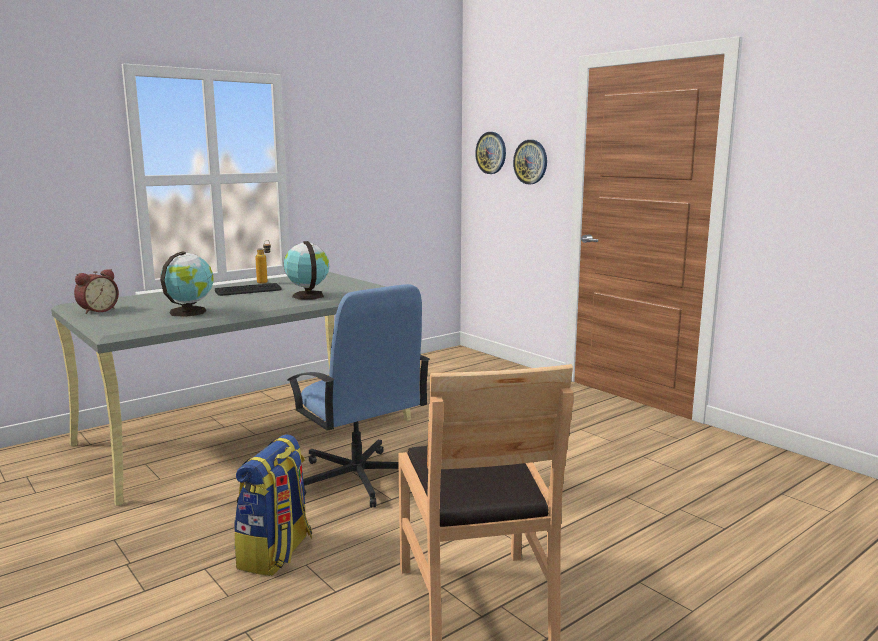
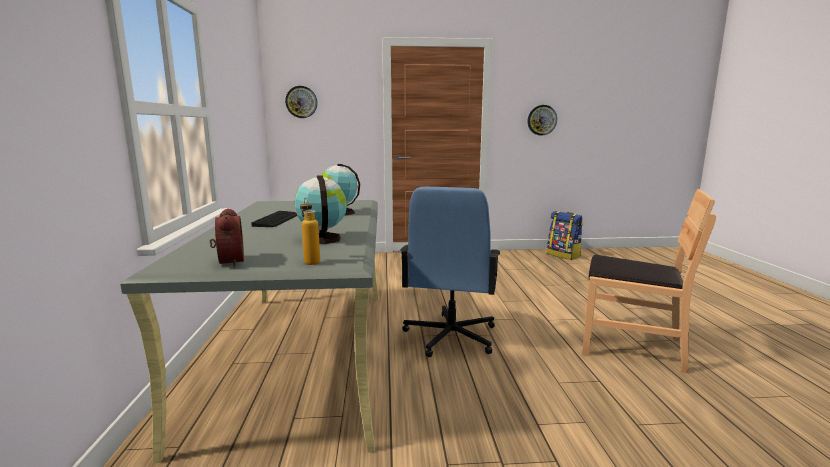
camera: 55 degrees left, 0 degrees up
backpack [234,434,312,576] -> backpack moved to [547,211,583,260]
bottle [255,240,271,284] -> bottle moved to [300,197,320,265]
blue office chair [287,284,430,508] -> blue office chair turned 105 degrees clockwise [400,187,500,357]
wall clock [513,140,547,184] -> wall clock moved to [527,105,557,136]

